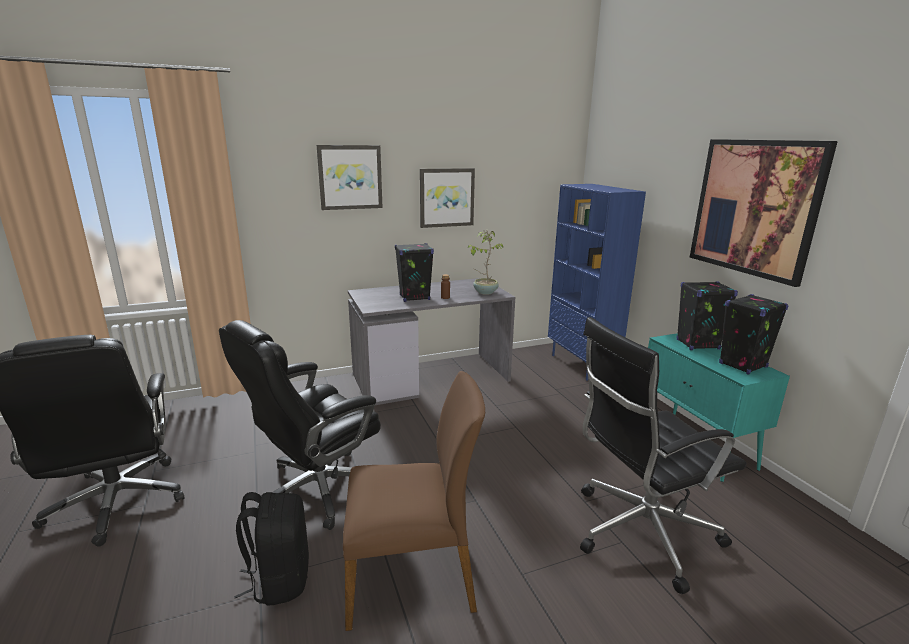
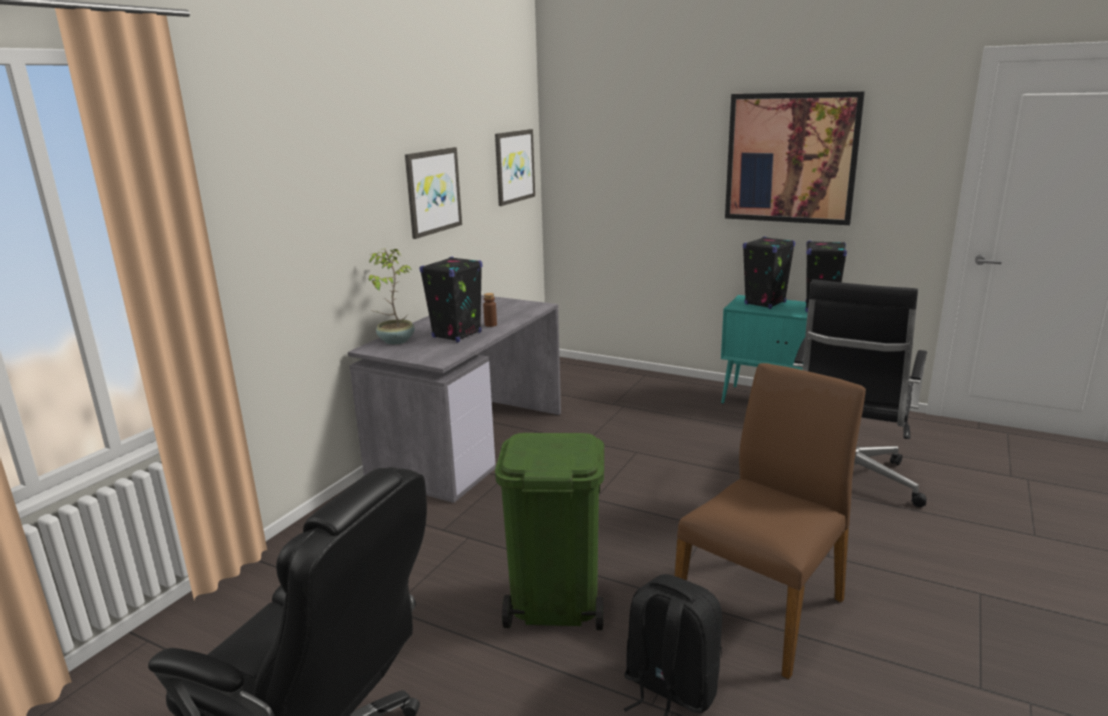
camera: 40 degrees left, 0 degrees up
black office chair [219,320,381,530] -> green trash can [495,433,604,630]
picture [317,145,383,210] -> picture moved to [495,129,535,206]
potted plant [467,231,503,295] -> potted plant moved to [369,248,415,345]
blue bookcase [548,184,646,381] -> none

